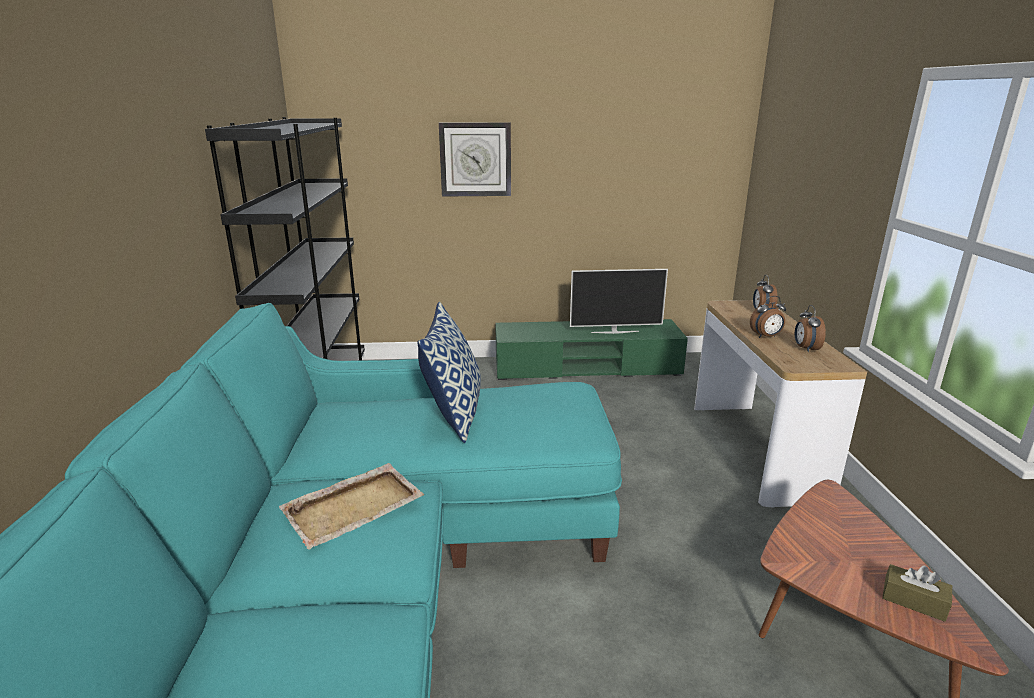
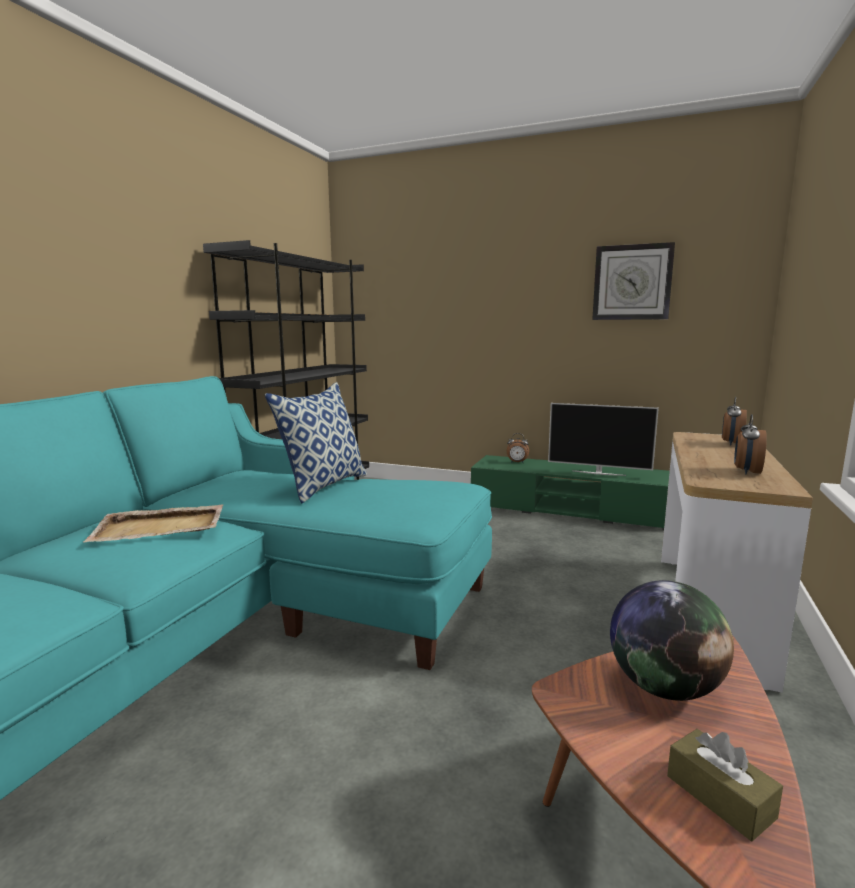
camera: 25 degrees right, 10 degrees down
wall clock [439,122,511,197] -> wall clock moved to [592,242,675,320]
alarm clock [750,296,786,338] -> alarm clock moved to [507,433,529,463]
none -> globe [610,580,734,701]

